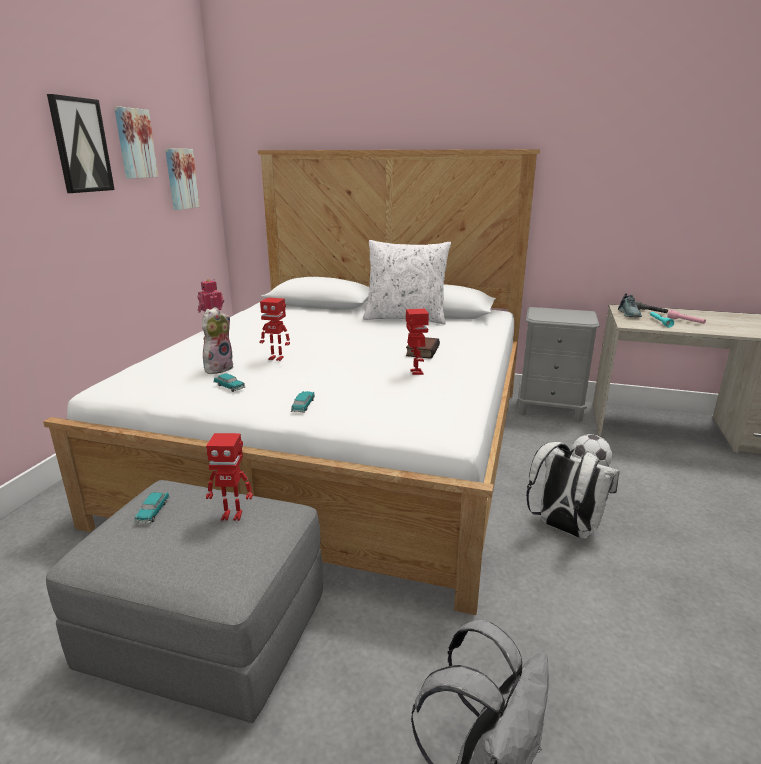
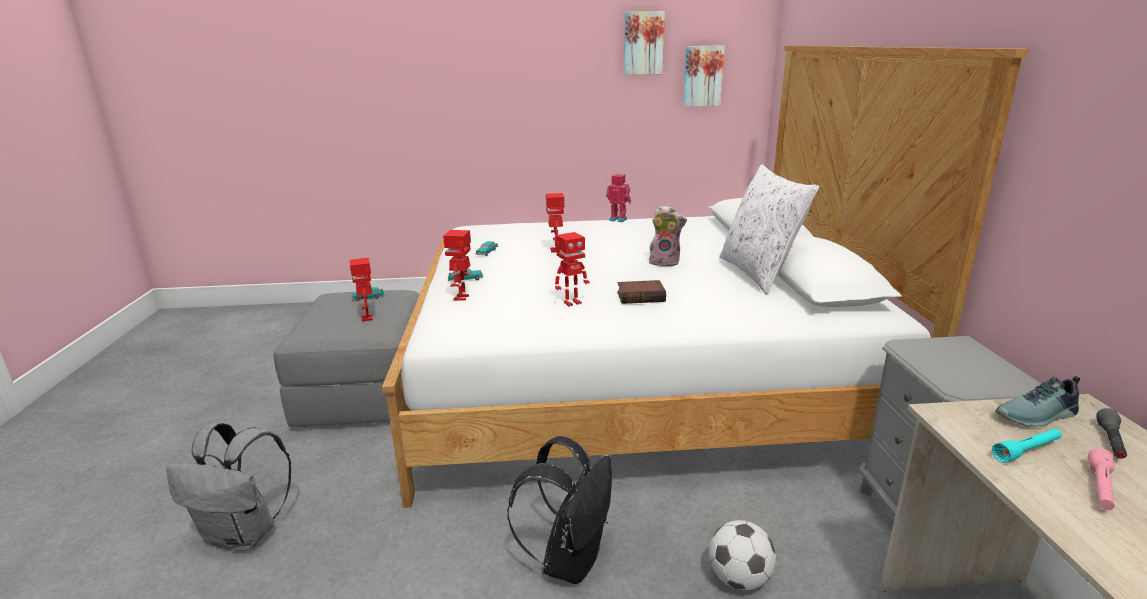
camera: 70 degrees right, 0 degrees up
picture [47,94,115,193] -> none
plush toy [202,307,234,374] -> plush toy moved to [649,205,687,267]
white backpack [526,442,619,539] -> black backpack [507,436,612,584]
none -> toy robot [443,230,471,301]

